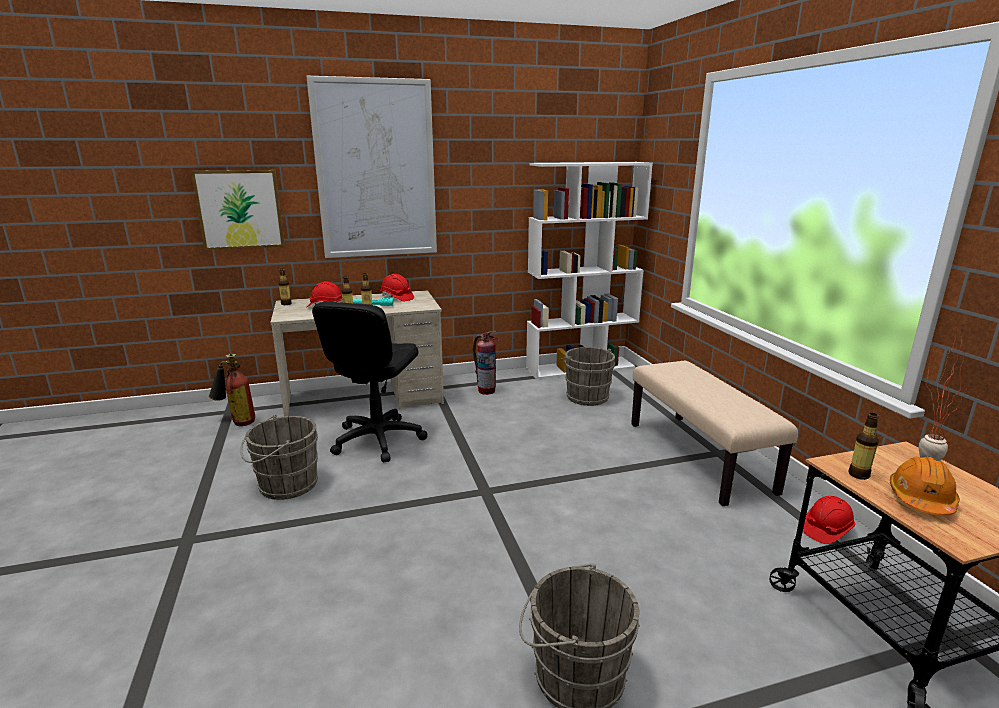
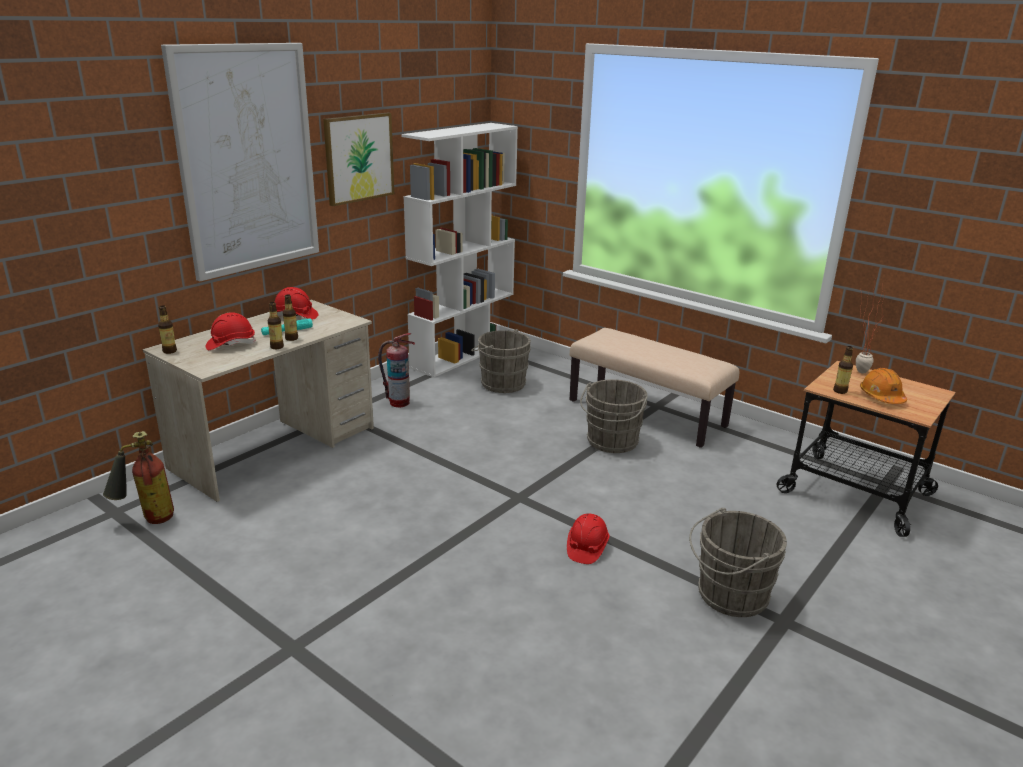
camera: 35 degrees left, 5 degrees up
picture [191,170,285,250] -> picture moved to [323,113,394,206]
grey bucket [240,414,318,500] -> grey bucket moved to [580,379,648,453]
black office chair [312,301,427,462] -> none
red hard hat [803,496,855,544] -> red hard hat moved to [567,513,610,564]

